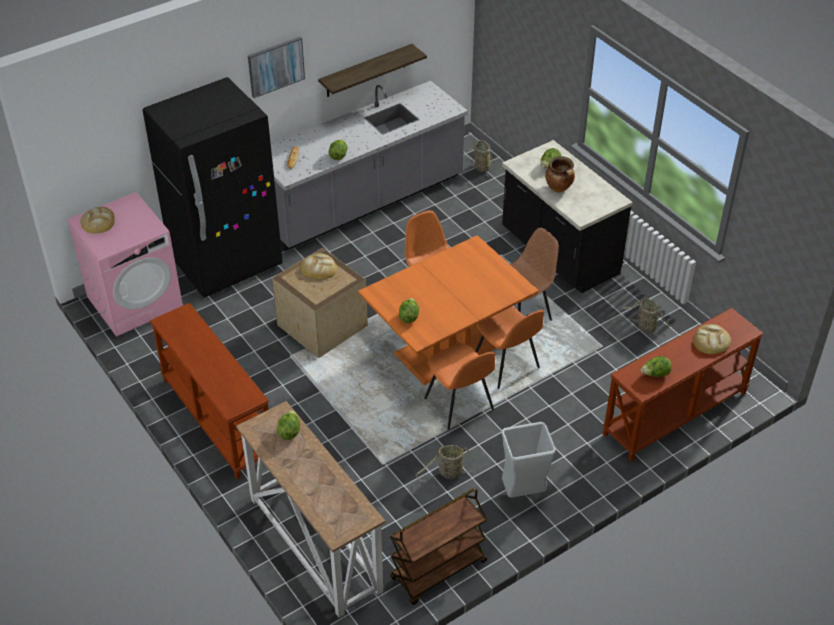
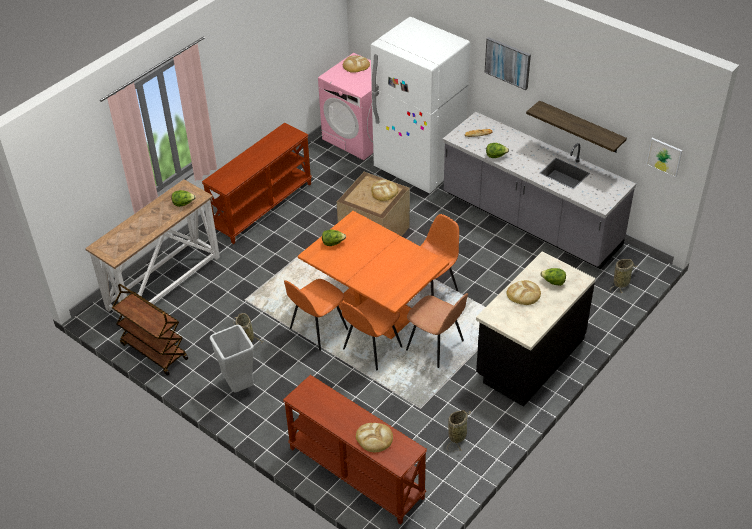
camera: 75 degrees right, 0 degrees up
black fridge [143,77,283,298] -> white fridge [371,17,470,194]
cooking pot [545,156,575,192] -> bread [506,280,541,305]
lettuce [640,356,672,377] -> none
none -> picture [646,138,683,178]

